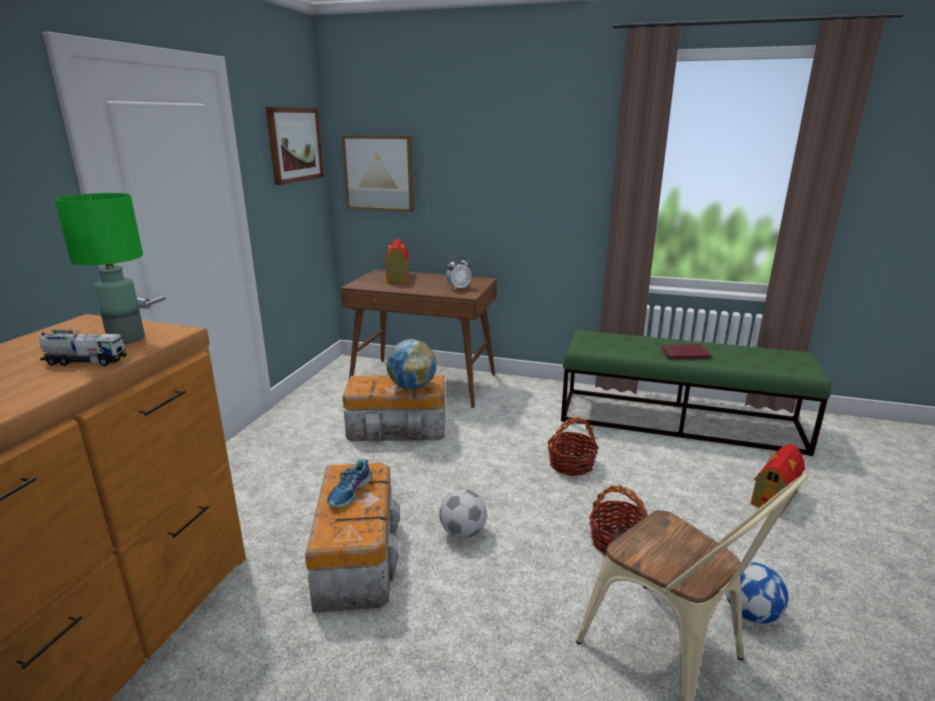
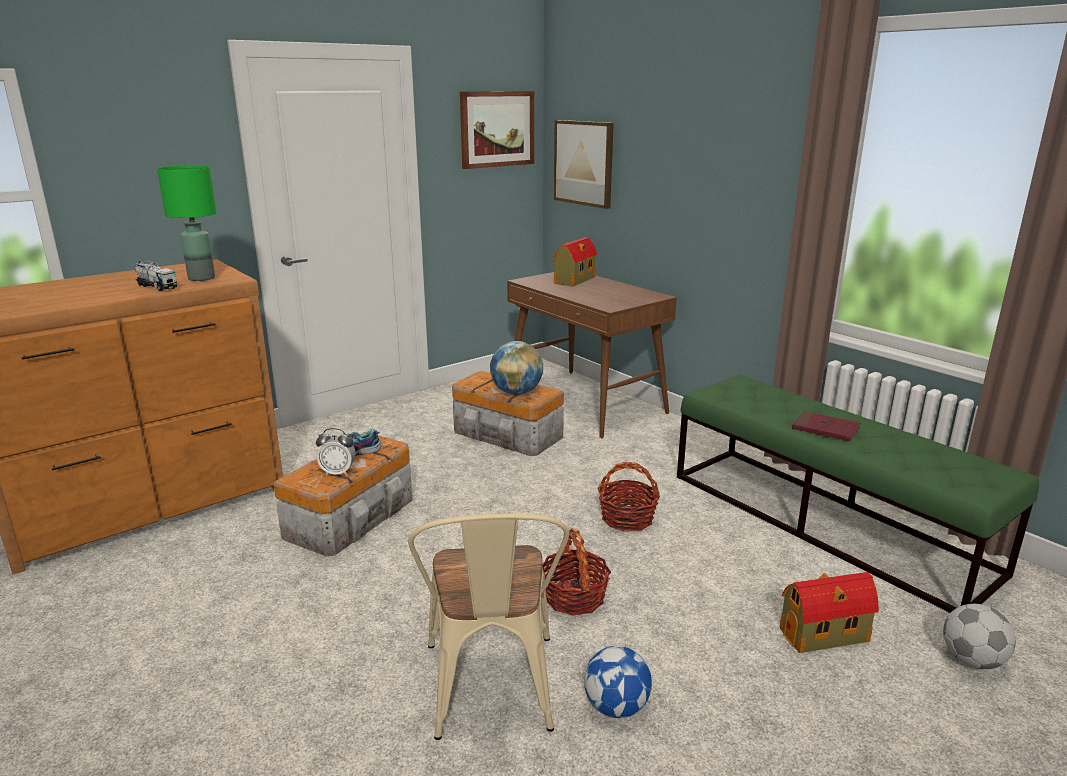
camera: 35 degrees right, 0 degrees up
football [439,489,487,539] -> football moved to [943,604,1016,669]
alarm clock [446,256,471,290] -> alarm clock moved to [316,428,356,476]

